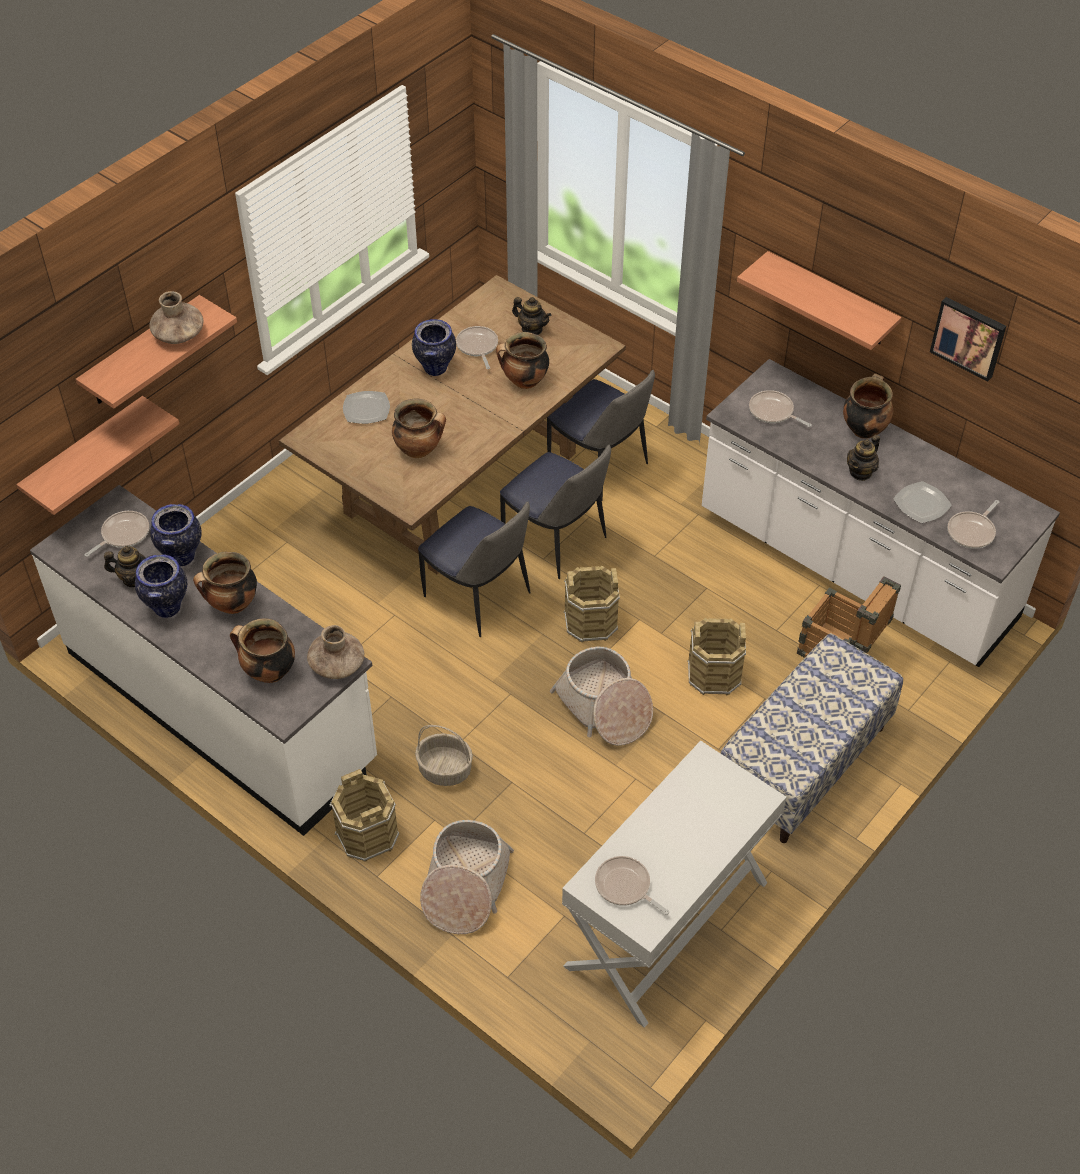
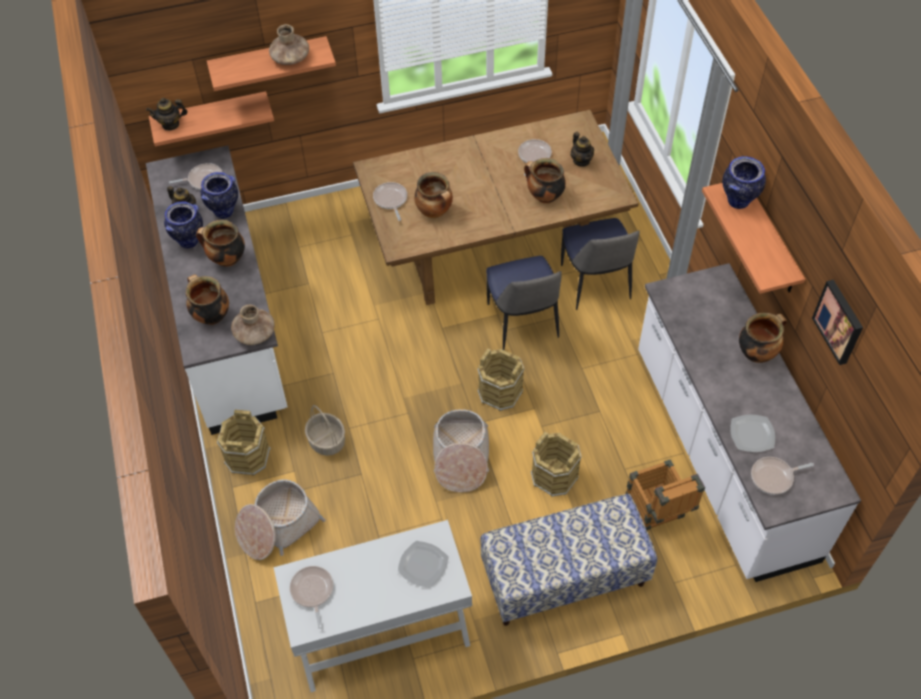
camera: 35 degrees right, 5 degrees up
plate [343,391,390,424] -> plate moved to [397,541,449,588]
vase [412,319,456,376] -> vase moved to [722,156,766,209]
chair [418,501,530,637] -> none
frying pan [749,390,812,427] -> frying pan moved to [373,182,407,221]
teapot [847,435,880,481] -> teapot moved to [146,98,188,131]

